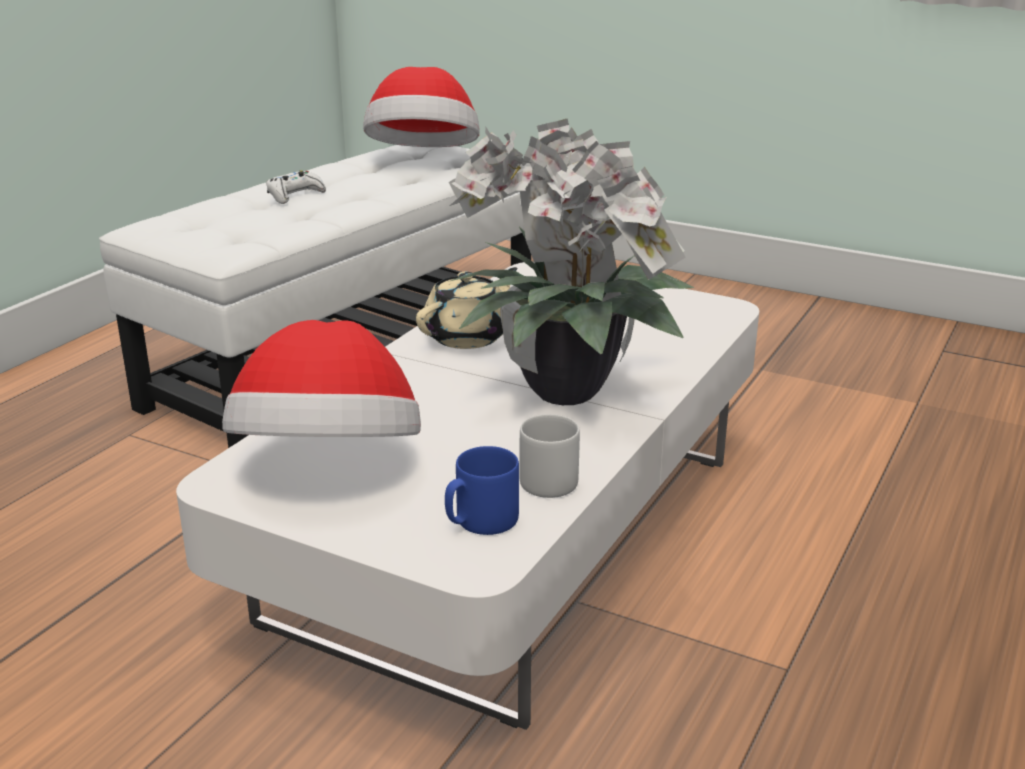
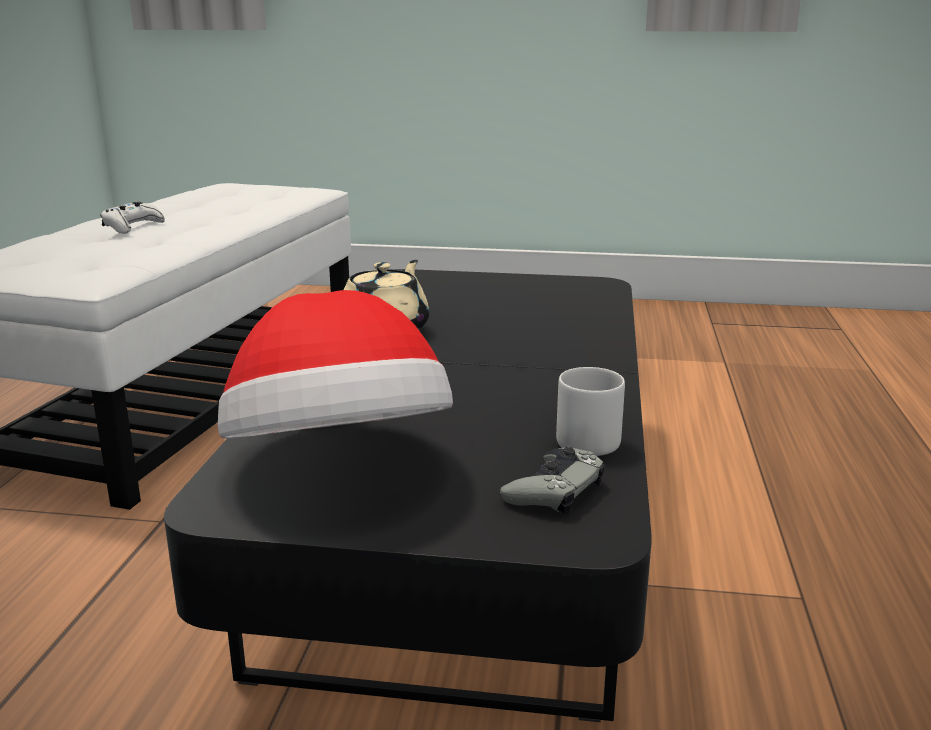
camera: 20 degrees left, 5 degrees down
white coffee table [176,262,759,730] -> black coffee table [164,269,652,722]
hat [363,67,480,147] -> none
blue mug [445,446,519,535] -> grey game controller [500,447,605,515]
potted plant [448,119,694,405] -> none

